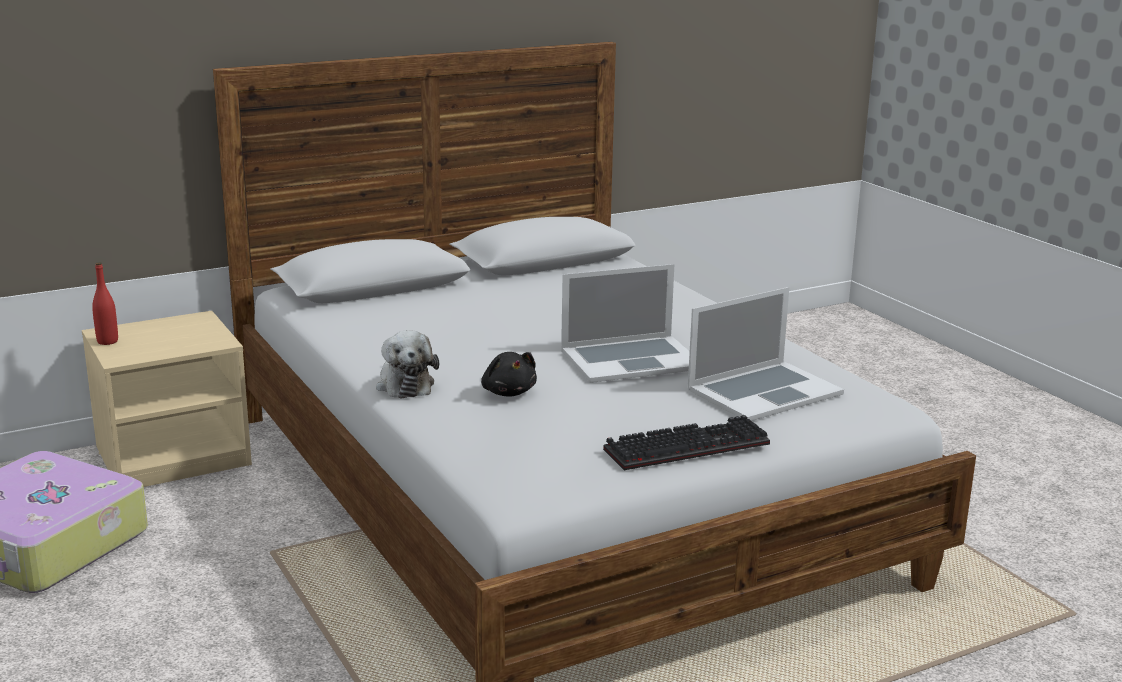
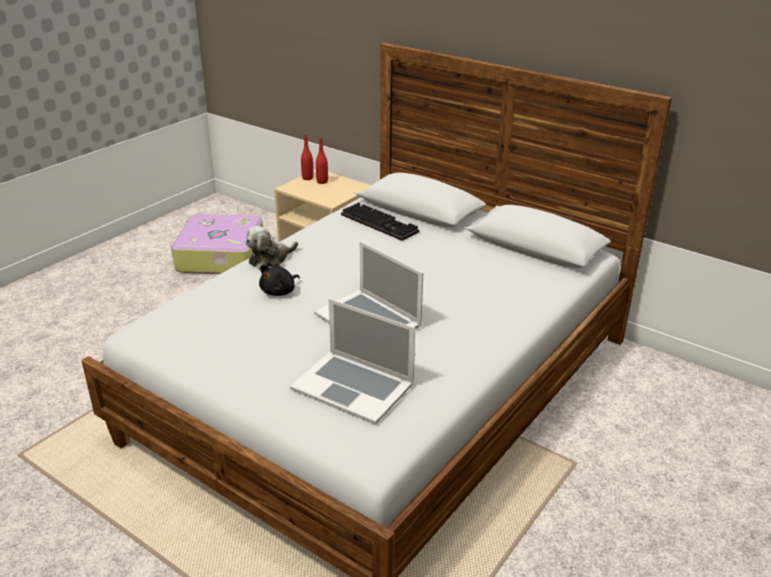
camera: 65 degrees right, 10 degrees up
keyboard [603,415,770,470] -> keyboard moved to [341,202,419,241]
none -> red bottle [316,138,328,184]

